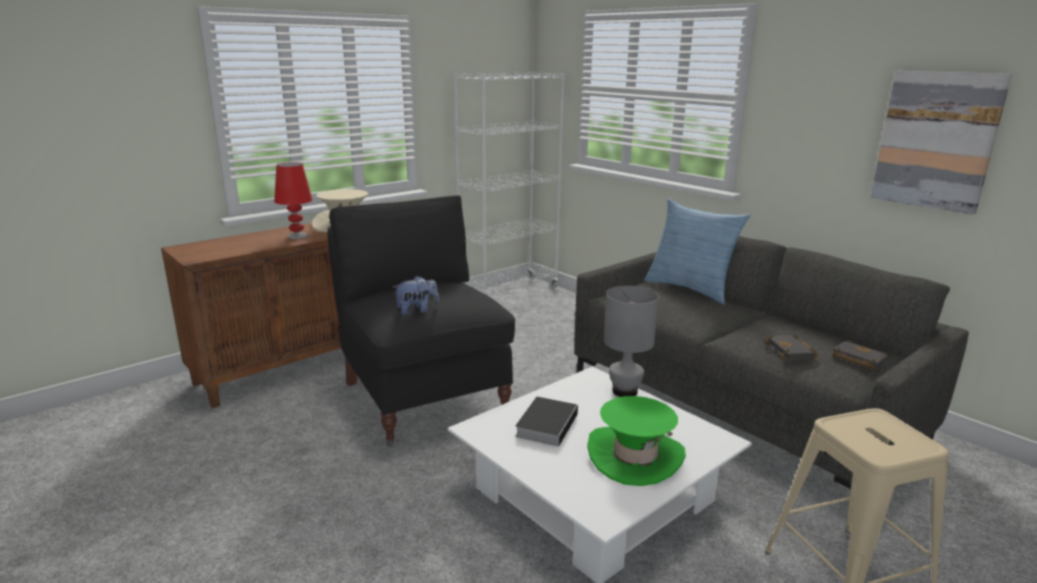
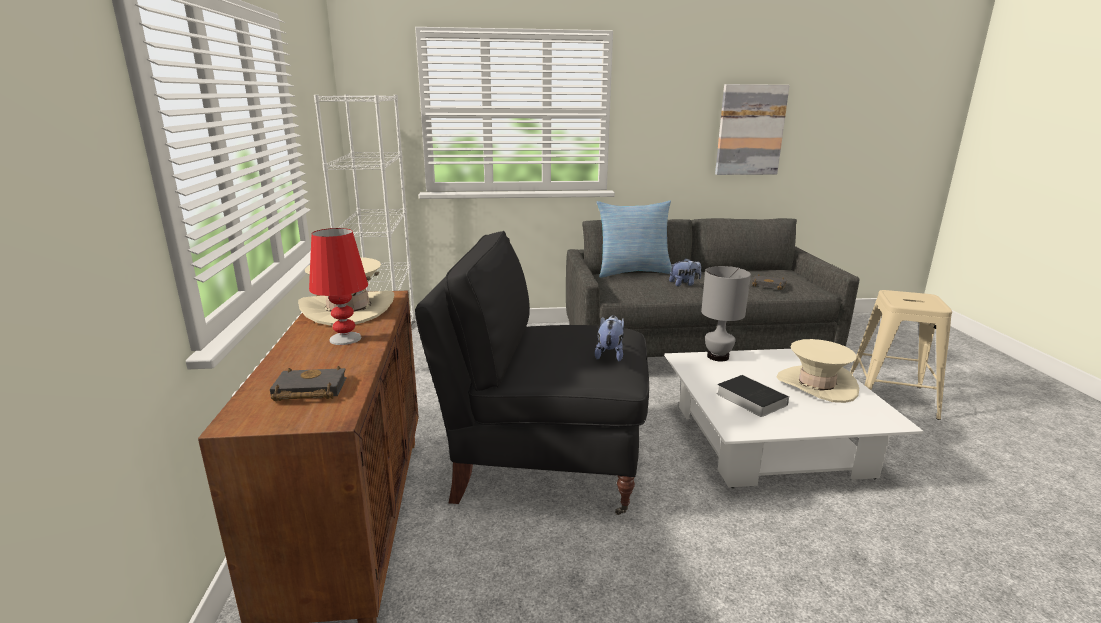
camera: 55 degrees left, 0 degrees up
green hat [587,396,686,486] -> beige hat [777,339,859,403]
black book [832,340,890,370] -> black book moved to [270,366,347,401]
none -> plush toy [669,258,701,286]

